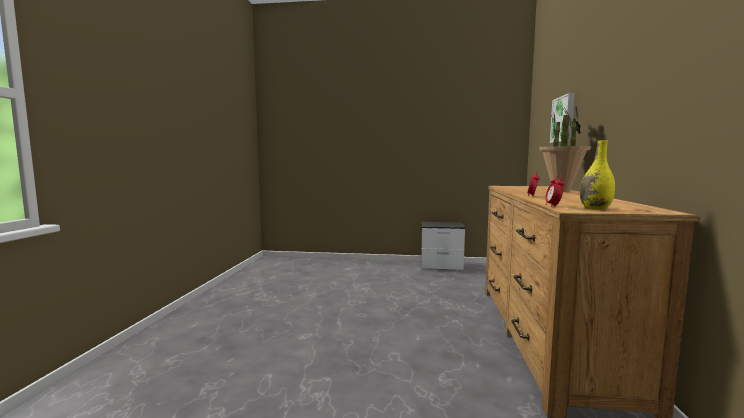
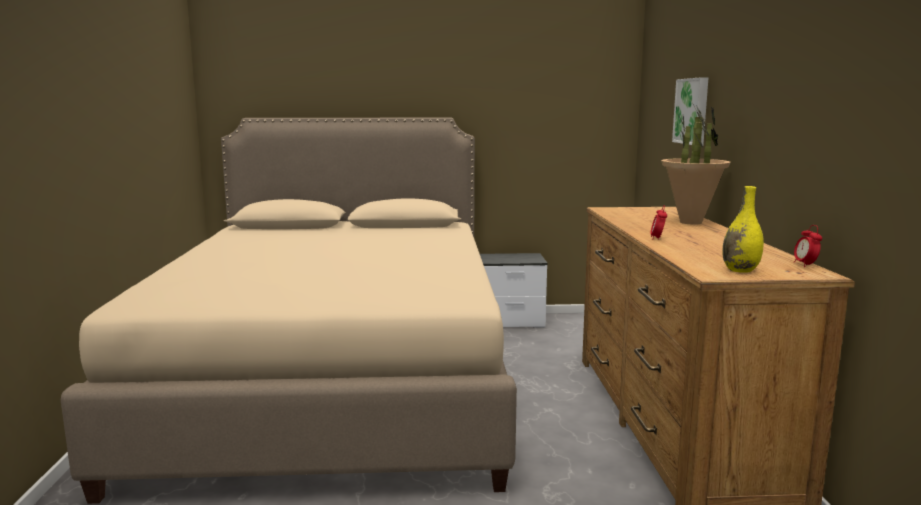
camera: 10 degrees left, 5 degrees up
alarm clock [545,174,565,207] -> alarm clock moved to [794,225,822,267]
none -> beige bed [61,118,517,504]

